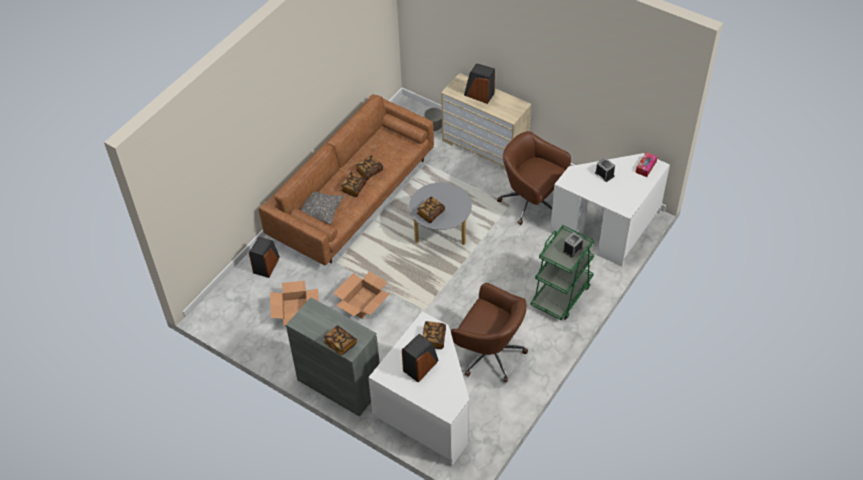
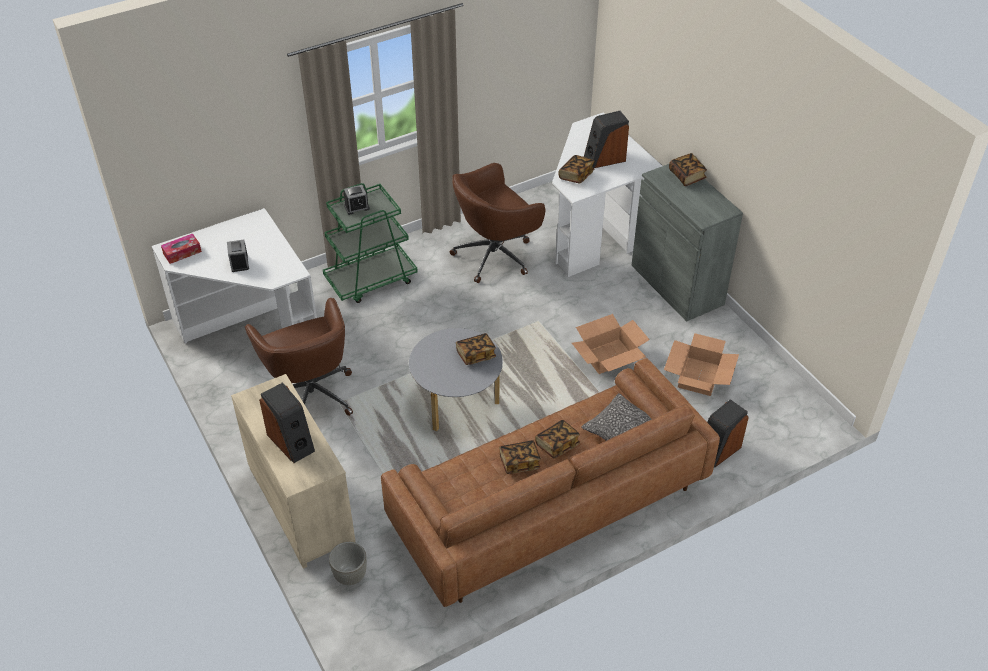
camera: 155 degrees left, 5 degrees down
brown office chair [451,283,528,383] -> brown office chair turned 90 degrees counterclockwise [450,163,545,283]

